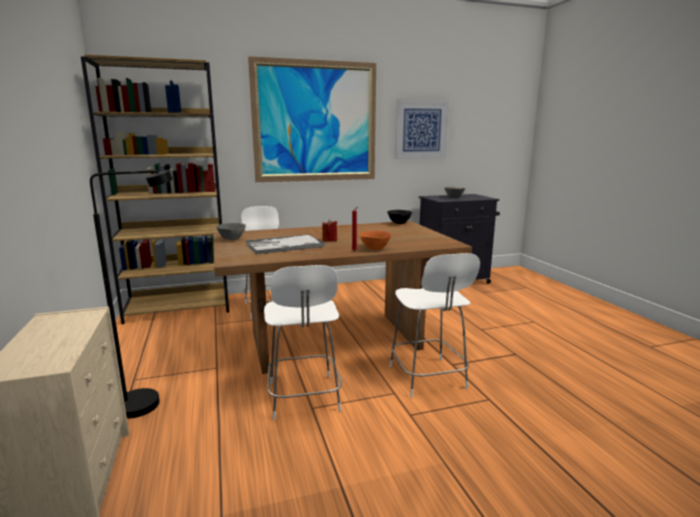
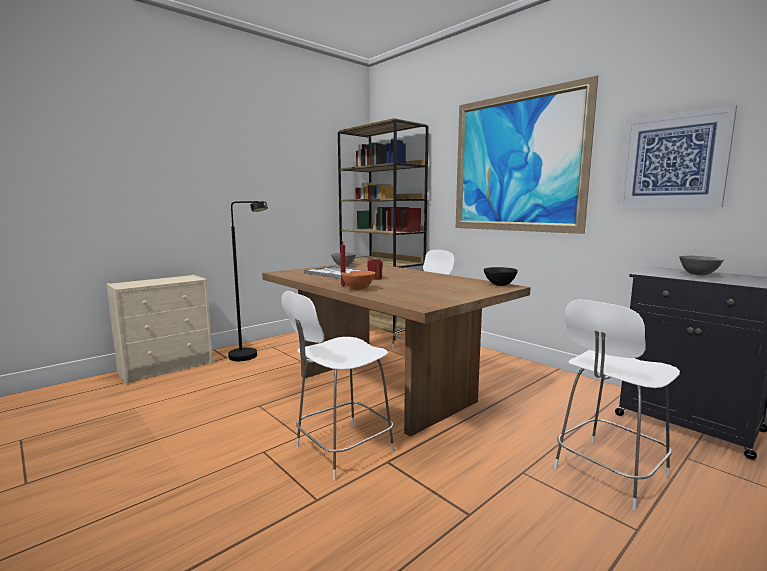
camera: 65 degrees right, 5 degrees down
white chair [264,265,342,420] -> white chair moved to [554,300,680,510]

